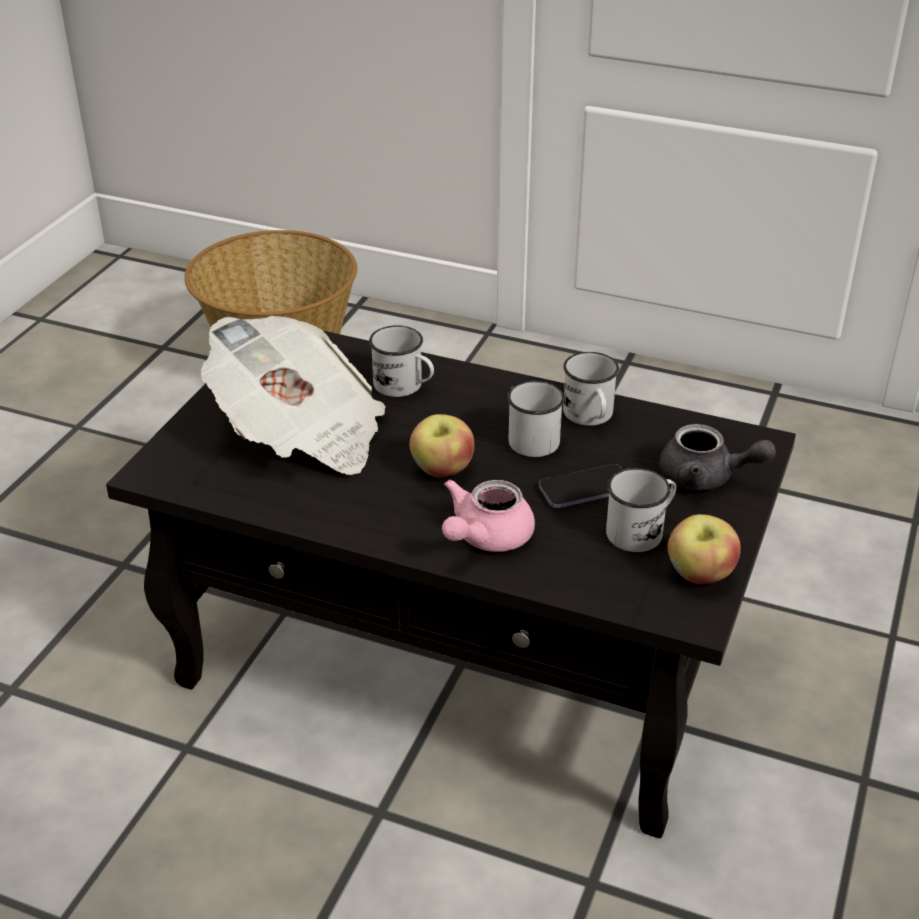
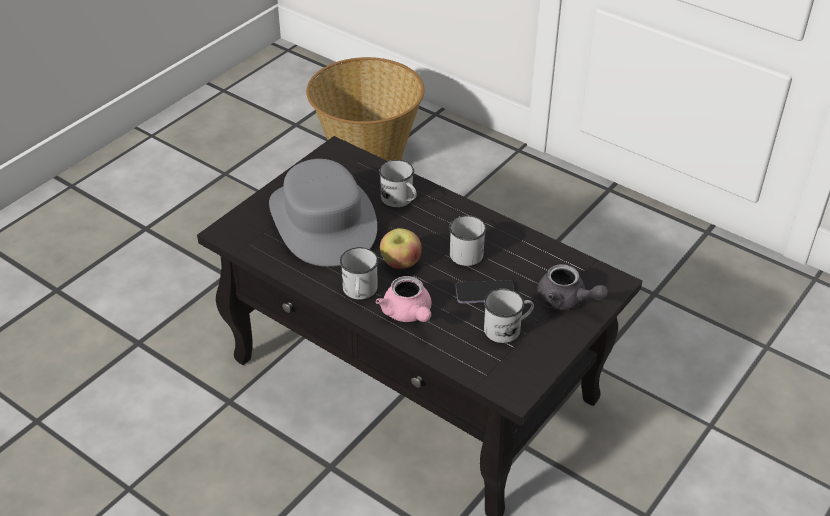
camera: 15 degrees right, 5 degrees up
newspaper [200,316,386,475] -> grey hat [269,159,377,267]
pink teapot [442,479,535,552] -> pink teapot turned 75 degrees counterclockwise [376,276,432,322]
white mug [563,352,619,426] -> white mug moved to [340,247,379,300]
apple [667,514,741,584] -> none

